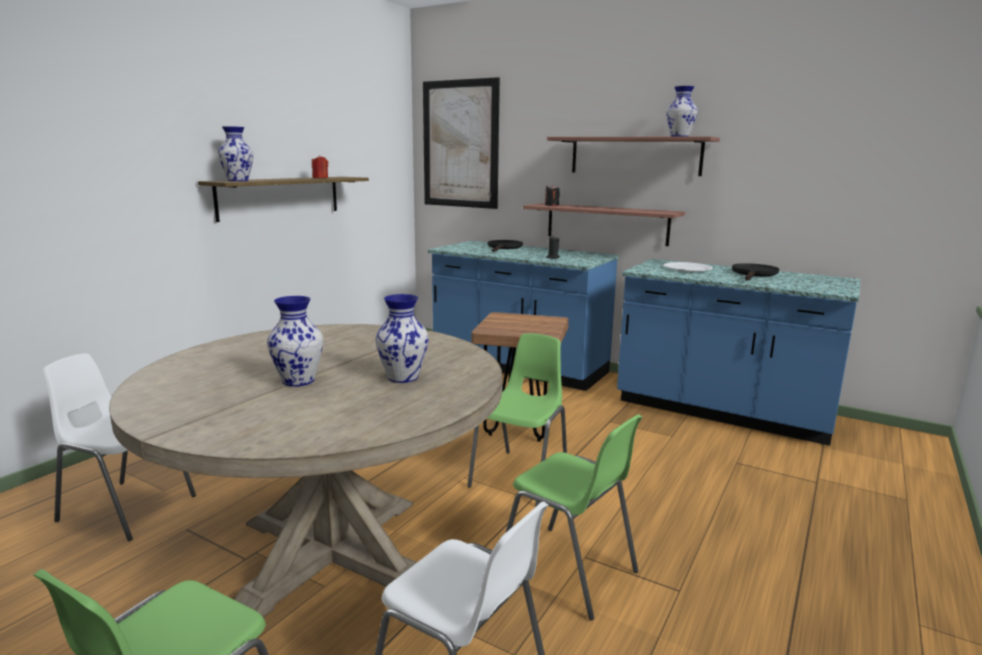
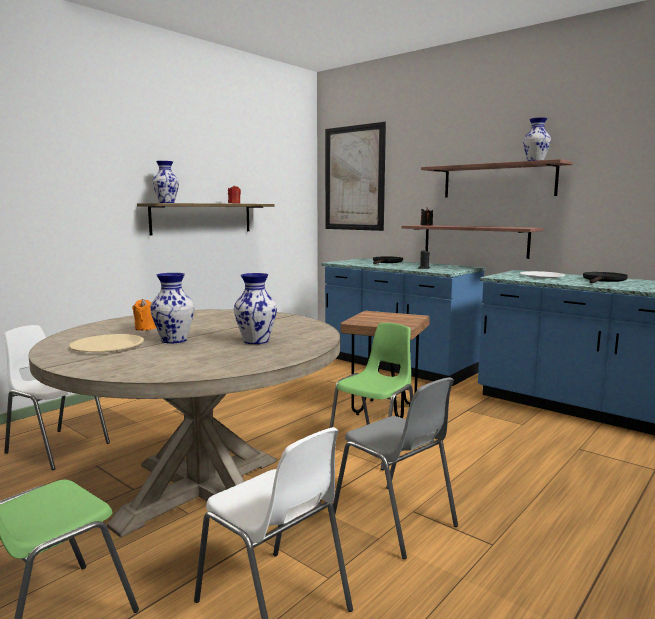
camera: 10 degrees right, 5 degrees down
green chair [505,414,642,620] -> grey chair [333,377,458,559]
none -> beige plate [69,334,144,352]
none -> orange candle [133,299,156,331]

